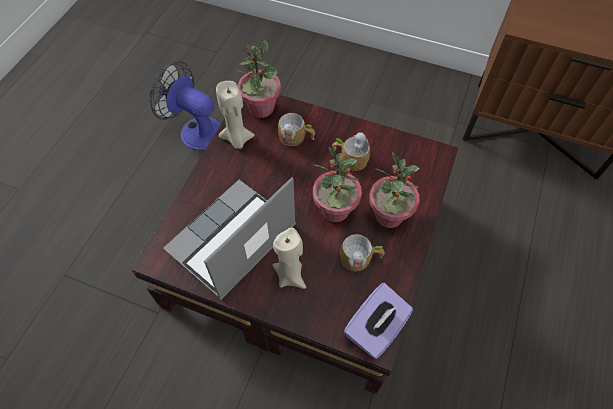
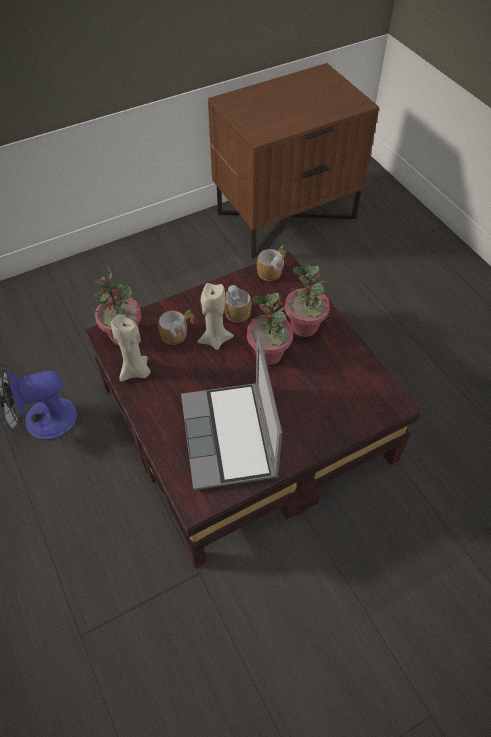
camera: 50 degrees left, 5 degrees down
beige candle [273,227,306,289] -> beige candle moved to [197,283,234,350]
mug [340,234,385,272] -> mug moved to [257,245,286,281]
purple tissue box [344,283,413,359] -> none

